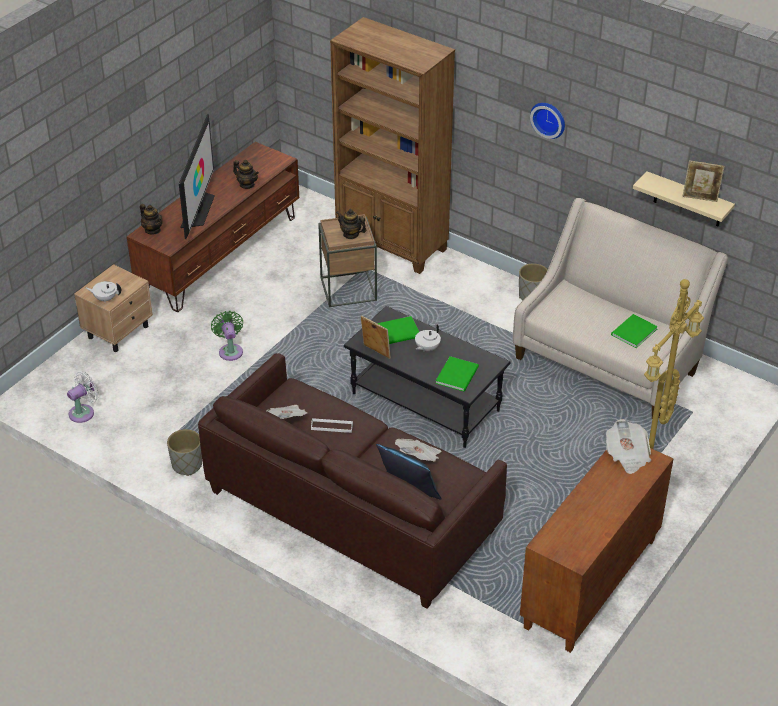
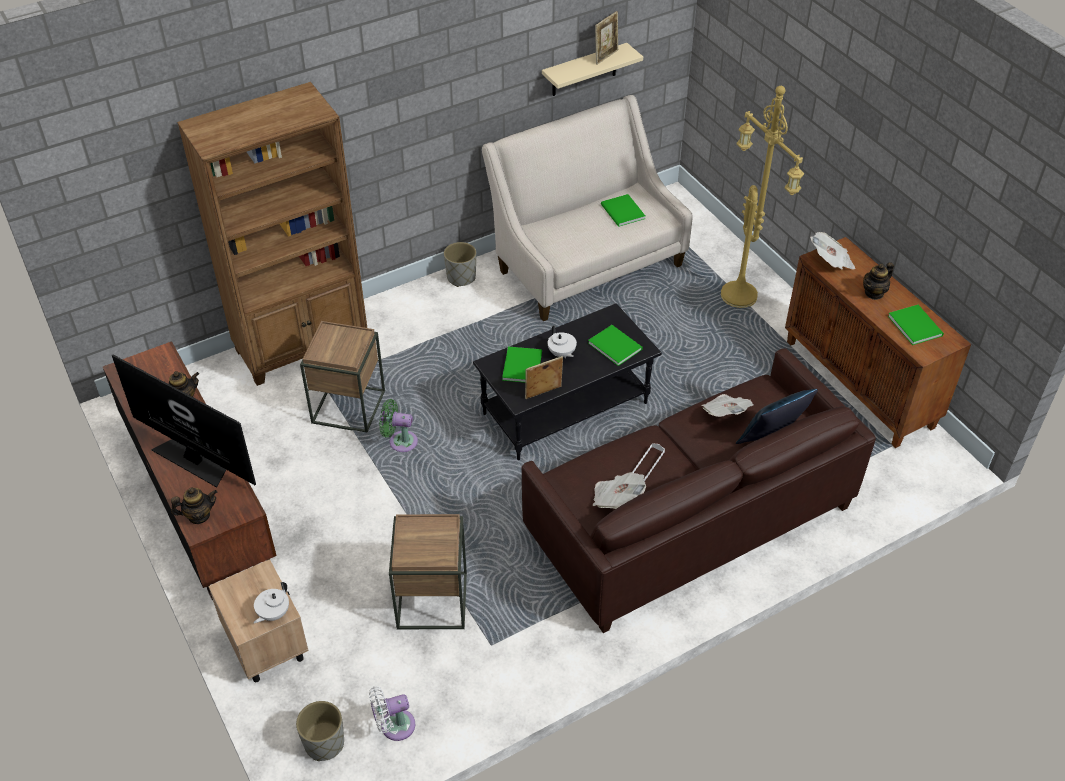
camera: 65 degrees left, 5 degrees up
white fan [67,371,99,423] -> white fan turned 90 degrees counterclockwise [369,686,415,741]
grey planter [167,429,202,476] -> grey planter moved to [296,701,344,761]
green fan [211,311,243,361] -> green fan moved to [379,399,418,452]
teapot [336,209,367,239] -> teapot moved to [863,262,894,300]
wall clock [530,103,565,139] -> none
none -> brown side table [389,514,467,629]
none -> green book [888,305,944,345]

